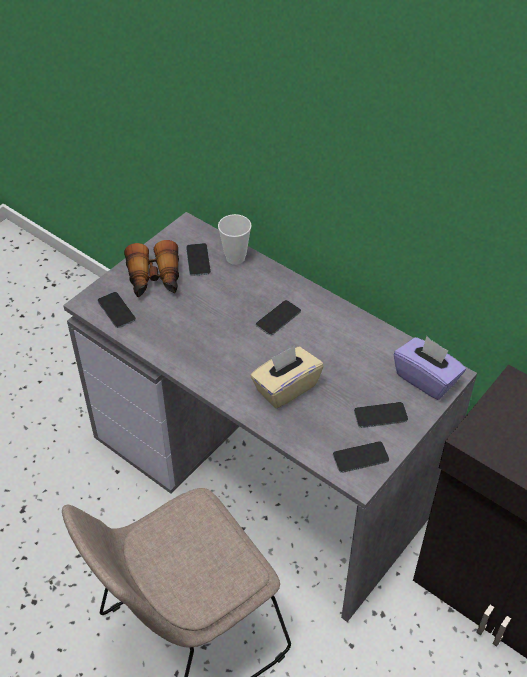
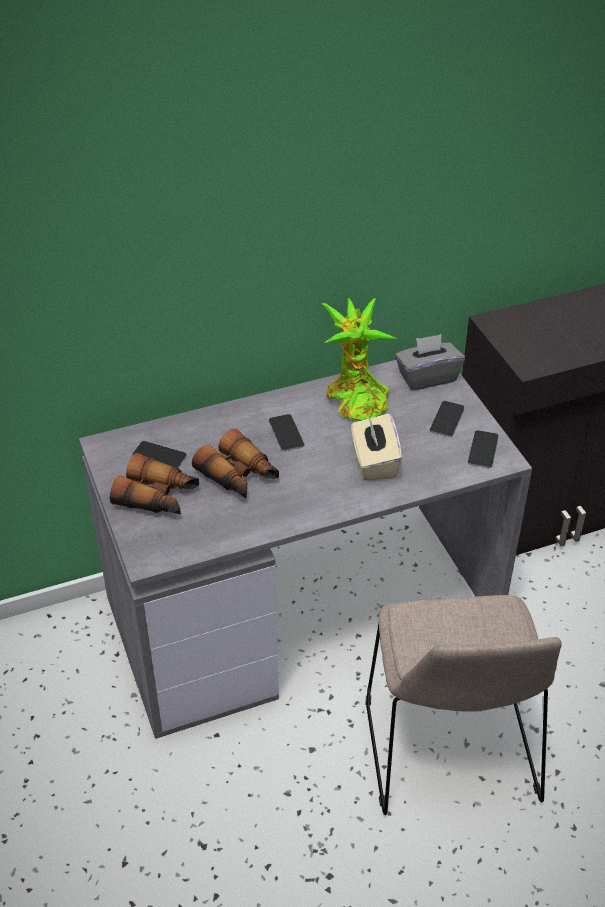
camera: 60 degrees left, 5 degrees down
phone [98,292,136,328] -> none
cup [218,214,251,265] -> none
purple tissue box [394,336,466,400] -> grey tissue box [395,334,465,390]
none -> binoculars [192,429,279,498]
none -> potted plant [322,298,397,421]

